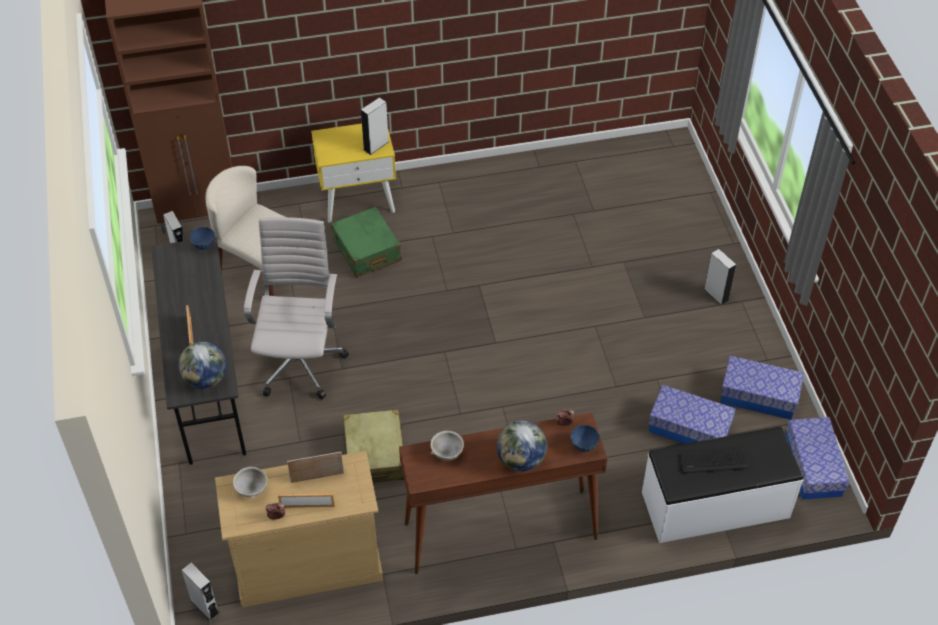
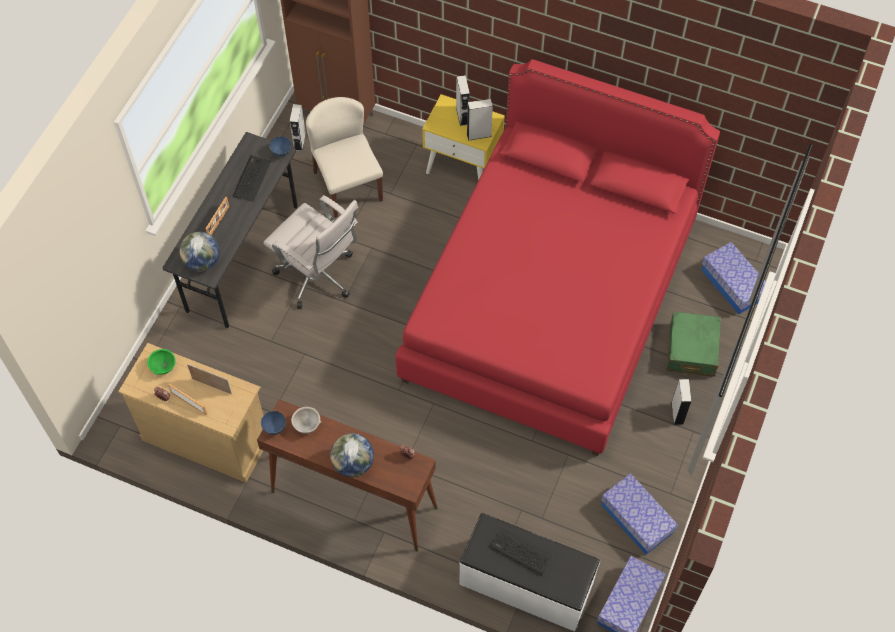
camera: 35 degrees right, 10 degrees up
grey speaker [182,563,220,621] -> grey speaker moved to [456,75,470,126]
grey bowl [233,467,267,498] -> green bowl [147,349,176,375]
white office chair [244,217,349,399] -> white office chair turned 90 degrees clockwise [264,195,358,309]
green suitcase [331,207,402,277] -> green suitcase moved to [667,311,721,377]
beige suitcase [343,409,404,483] -> none
blue bowl [571,425,600,452] -> blue bowl moved to [261,411,286,435]
storage box [648,385,736,444] -> storage box moved to [702,242,766,314]
none -> keyboard [233,155,271,202]
none -> red bed [395,59,720,456]

